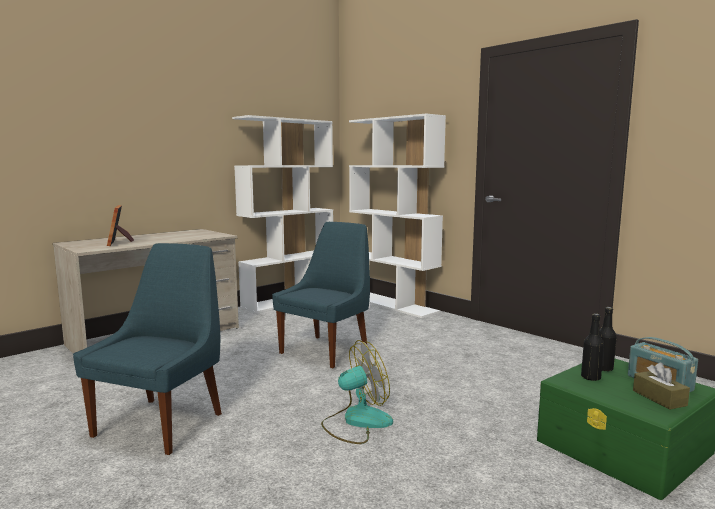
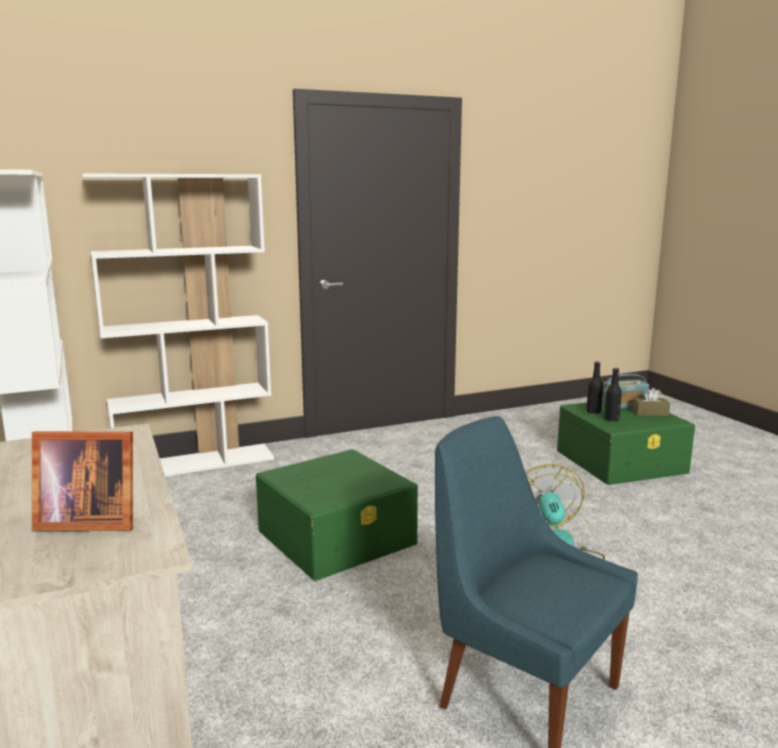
camera: 70 degrees left, 5 degrees up
blue chair [272,222,370,368] -> green storage box [256,449,418,581]

